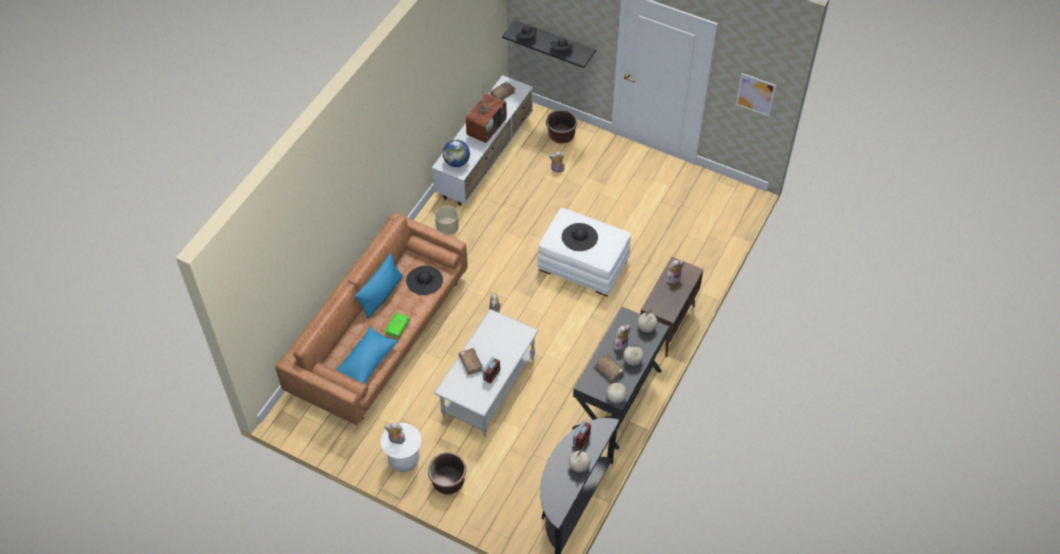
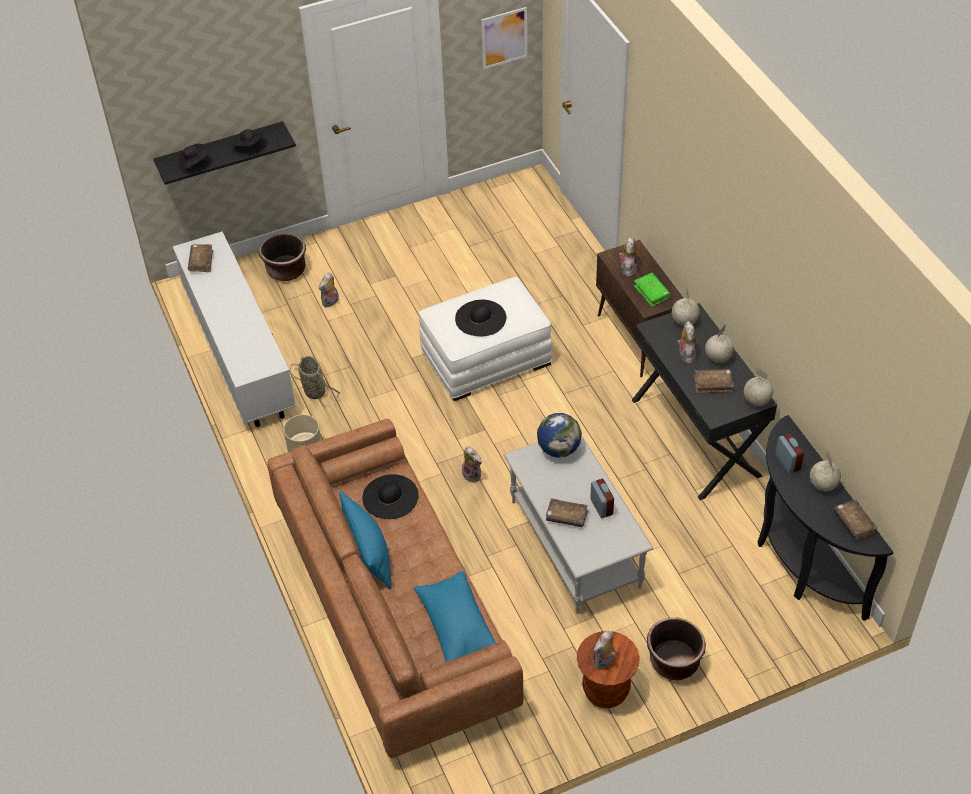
camera: 50 degrees left, 5 degrees down
white stool [381,423,421,472] -> brown stool [577,631,640,708]
green book [384,312,410,338] -> green book moved to [634,273,671,307]
globe [443,140,470,167] -> globe moved to [537,413,582,458]
television [466,93,507,143] -> none
none -> basket [290,356,341,407]
none -> brown book [833,499,878,540]

